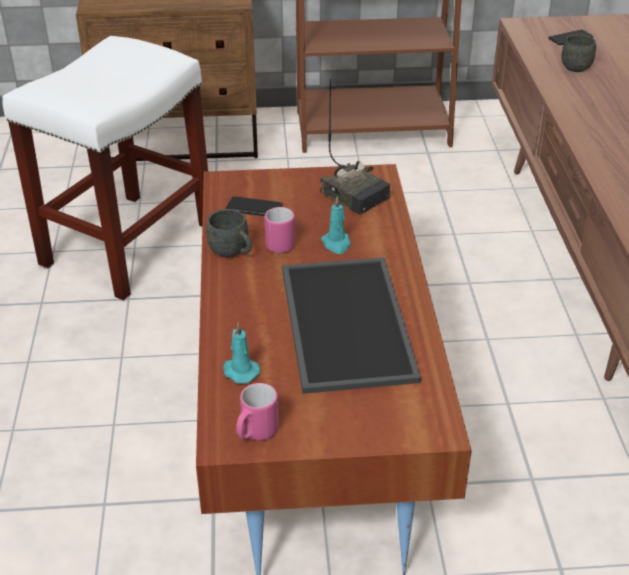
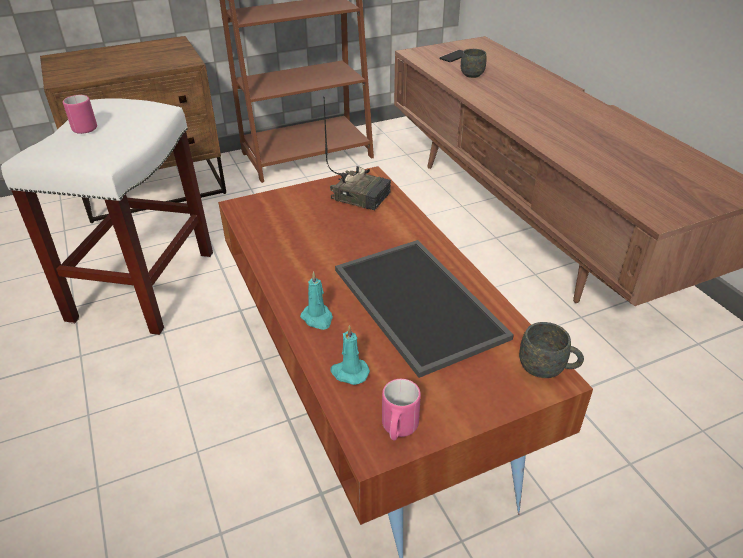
camera: 20 degrees left, 0 degrees up
grey mug [206,209,252,258] -> grey mug moved to [519,322,584,378]
phone [226,196,283,216] -> none
pink mug [265,207,295,253] -> pink mug moved to [63,95,97,134]
turquoise candle [321,196,351,254] -> turquoise candle moved to [300,271,333,330]

